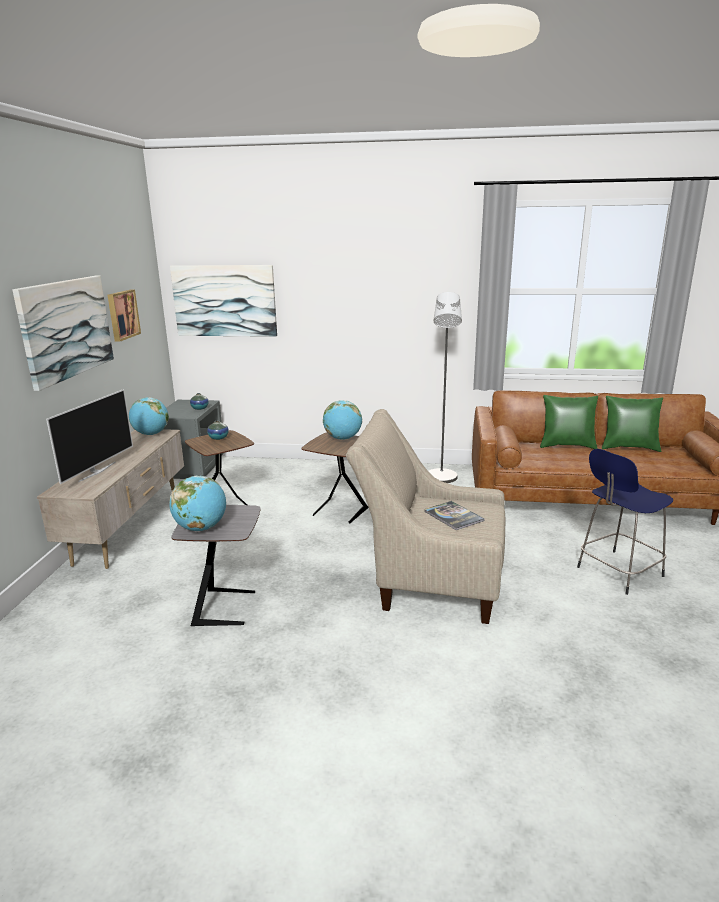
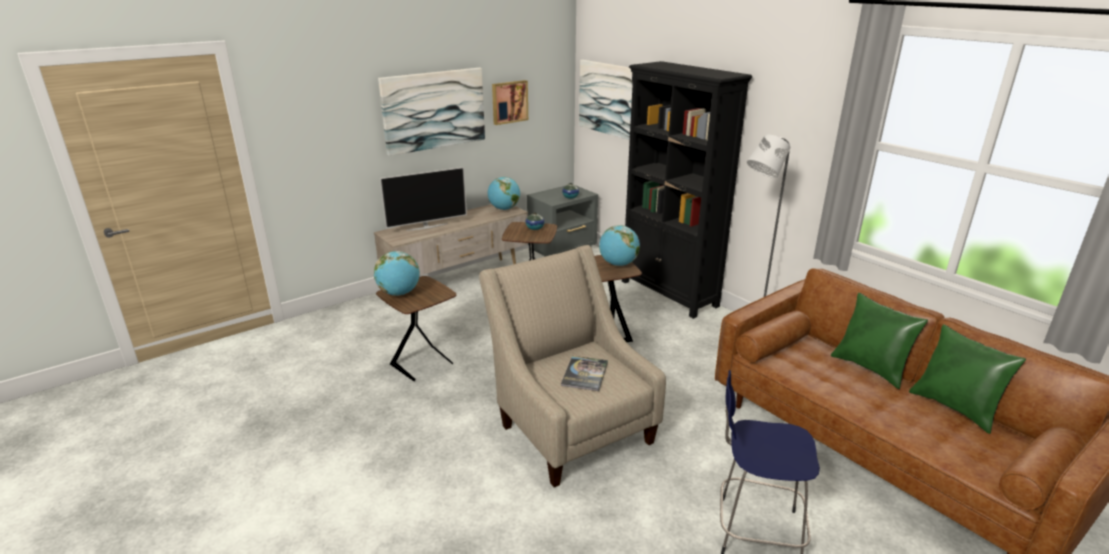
camera: 45 degrees right, 5 degrees up
grey side table [171,505,261,626] -> brown side table [376,276,456,381]
none -> black bookcase [622,61,752,319]

